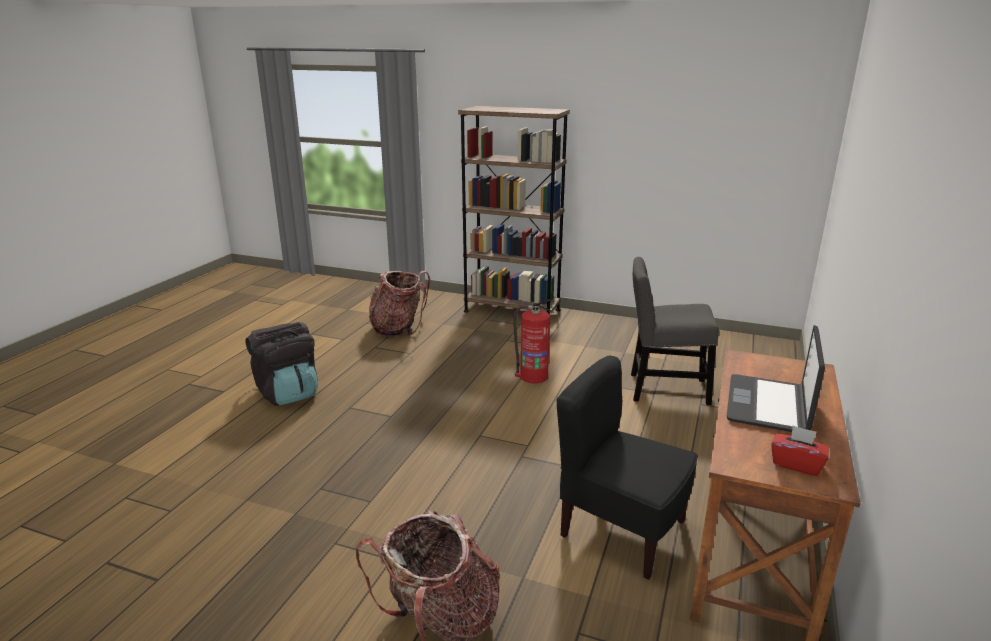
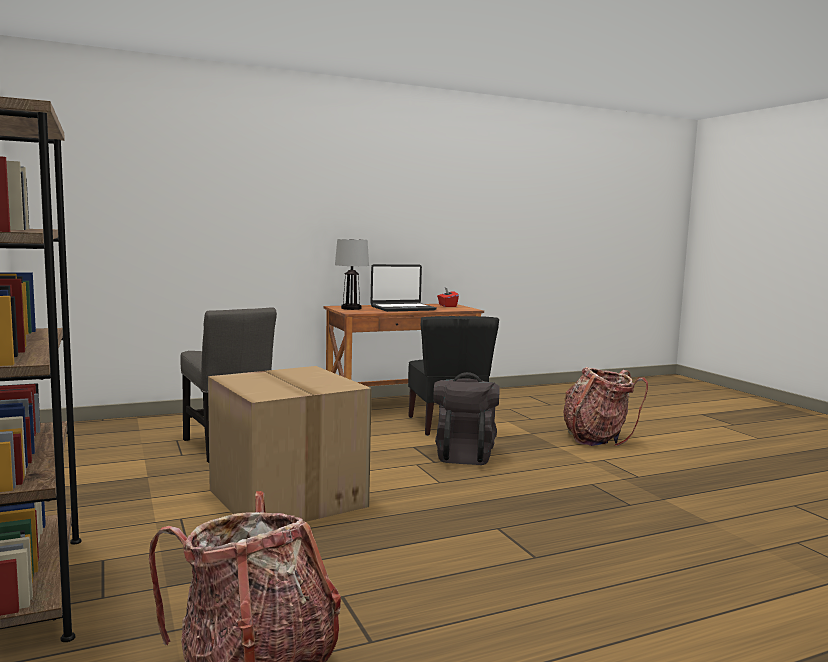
camera: 135 degrees left, 15 degrees down
black backpack [245,322,318,406] -> black backpack moved to [433,372,500,465]
fire extinguisher [513,299,554,383] -> cardboard box [208,366,372,522]
none -> table lamp [335,239,369,310]

